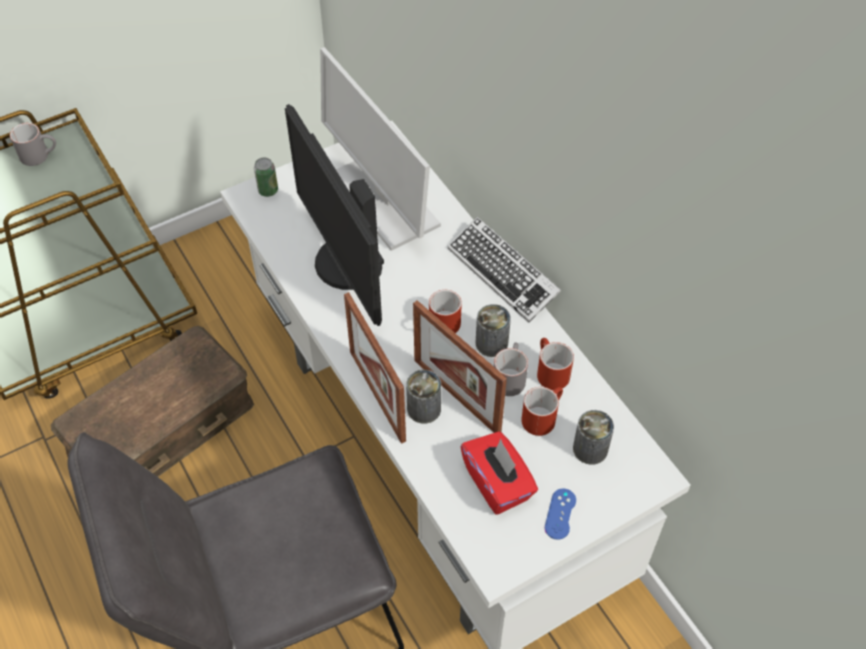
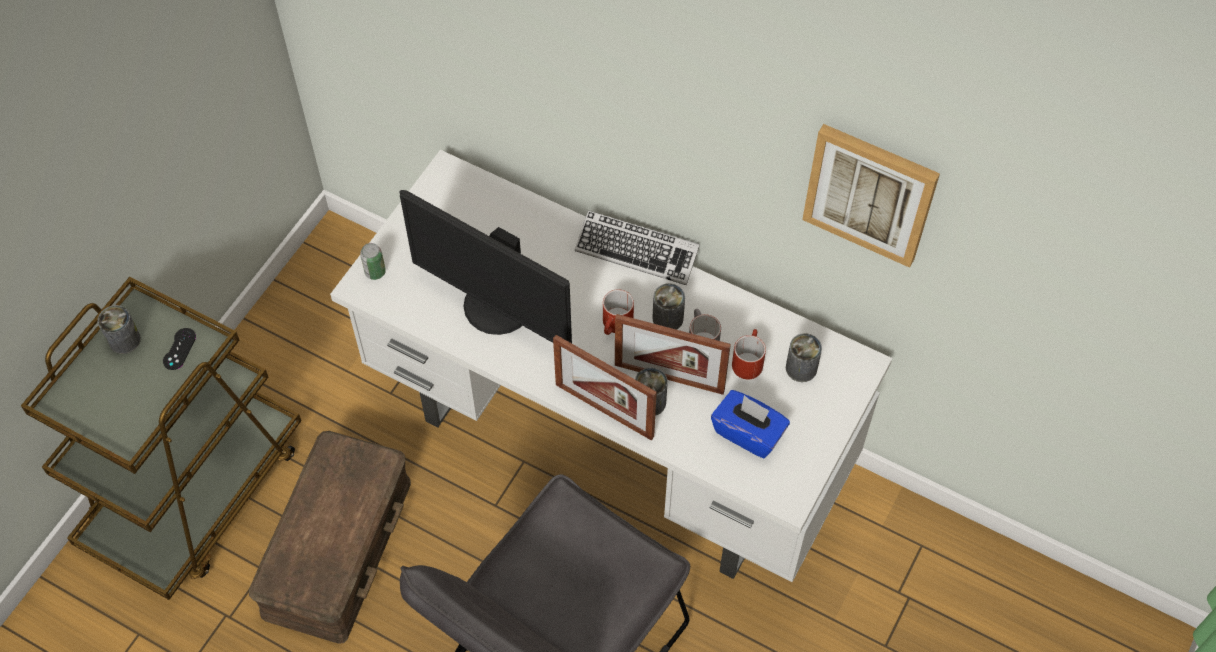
camera: 30 degrees left, 5 degrees up
grey mug [10,123,56,166] -> can [98,305,141,354]
monitor [320,47,441,251] -> none
red tissue box [461,431,538,515] -> blue tissue box [711,390,790,458]
red mug [537,338,574,390] -> none
blue game controller [545,488,576,540] -> none
none -> black game controller [163,328,196,370]
none -> picture [802,124,940,268]

